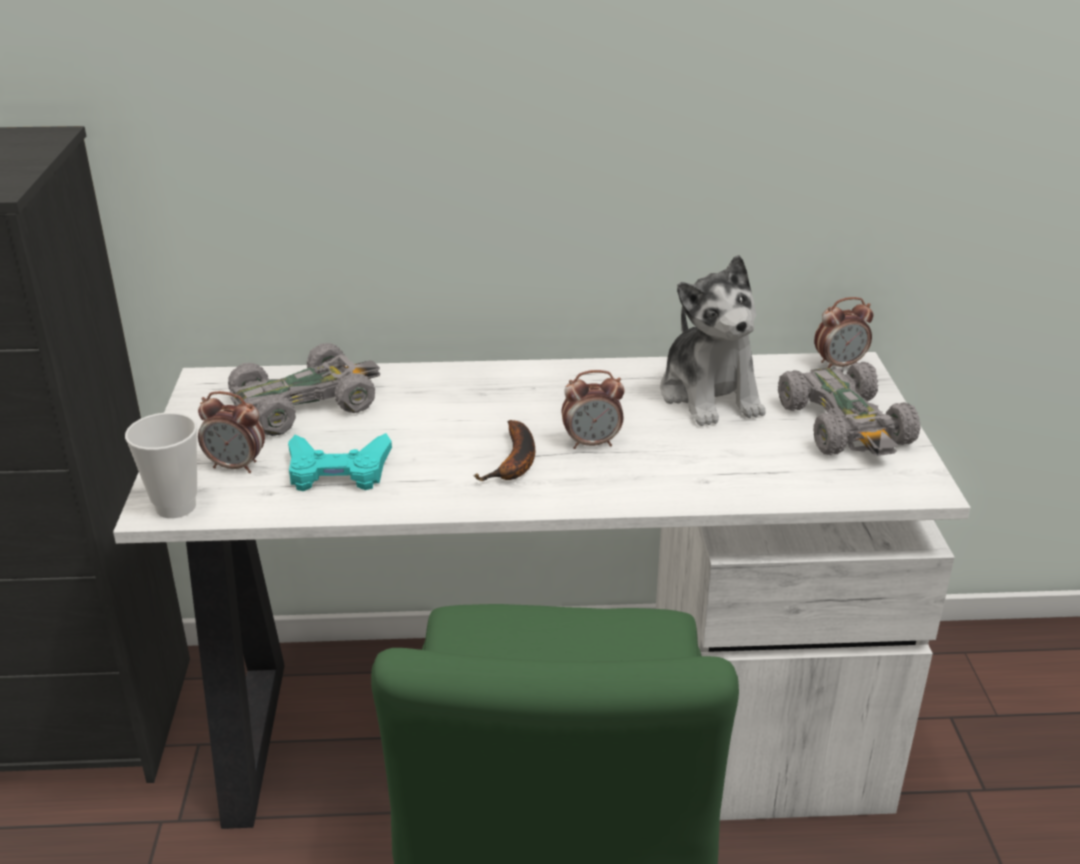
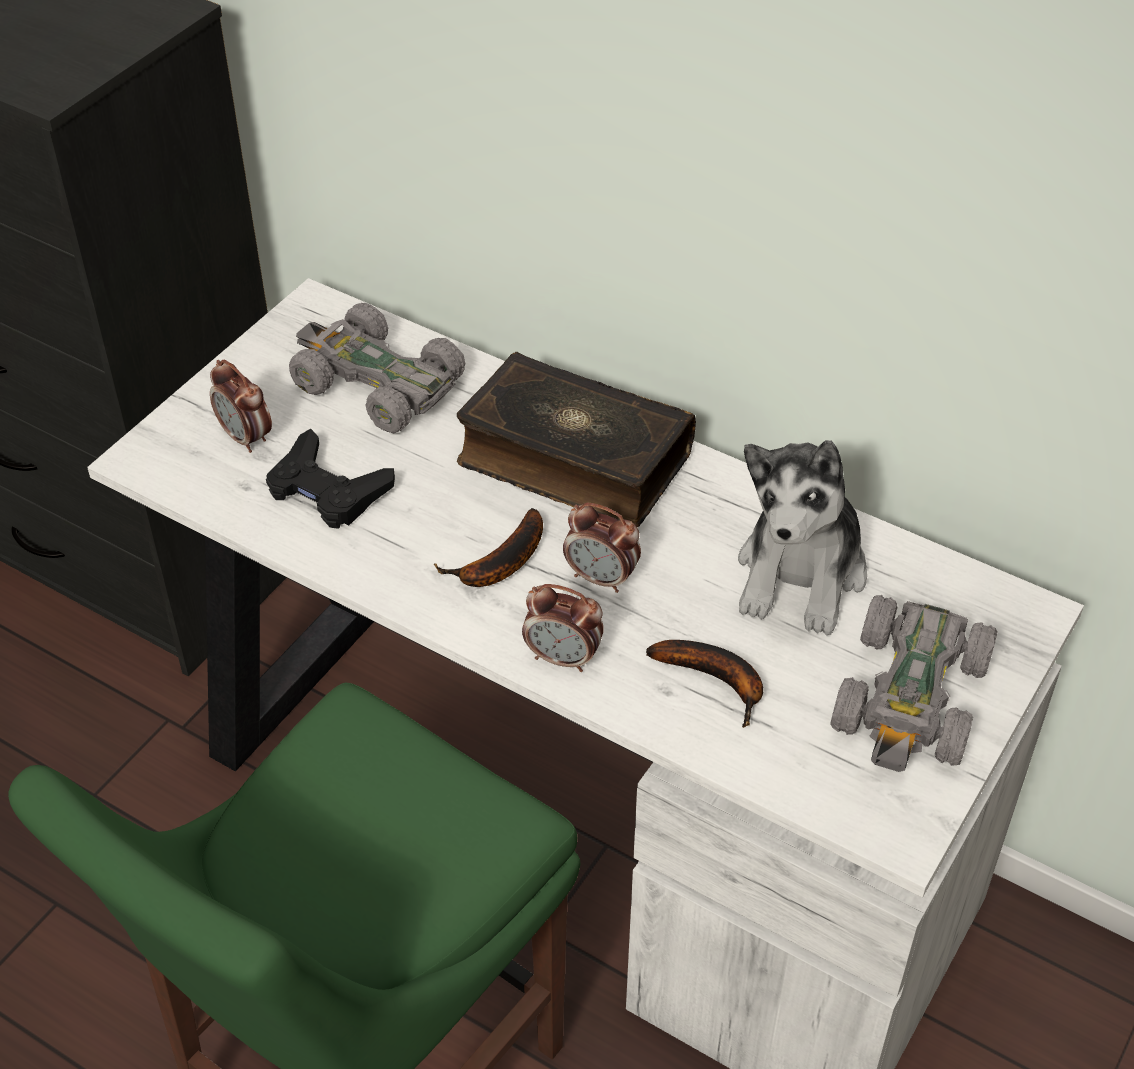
camera: 35 degrees right, 15 degrees up
cup [125,412,197,518] -> none
grey toy car [228,343,380,436] -> grey toy car turned 150 degrees counterclockwise [289,303,465,433]
turquoise game controller [288,433,392,491] -> black game controller [266,429,395,529]
alarm clock [814,297,873,368] -> alarm clock moved to [522,584,604,672]
none -> book [457,352,696,527]
none -> banana [646,640,763,728]

